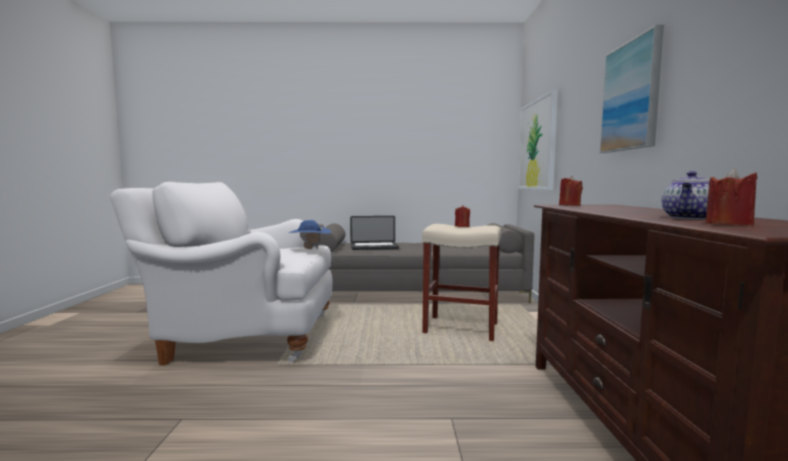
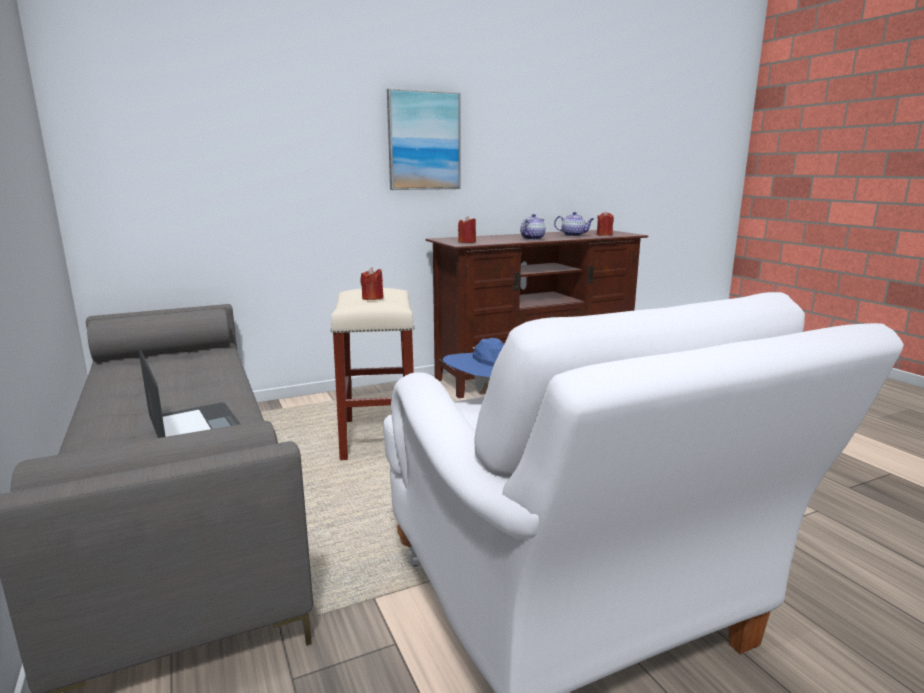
camera: 115 degrees left, 10 degrees up
picture [518,89,558,190] -> none
none -> teapot [520,214,546,240]

